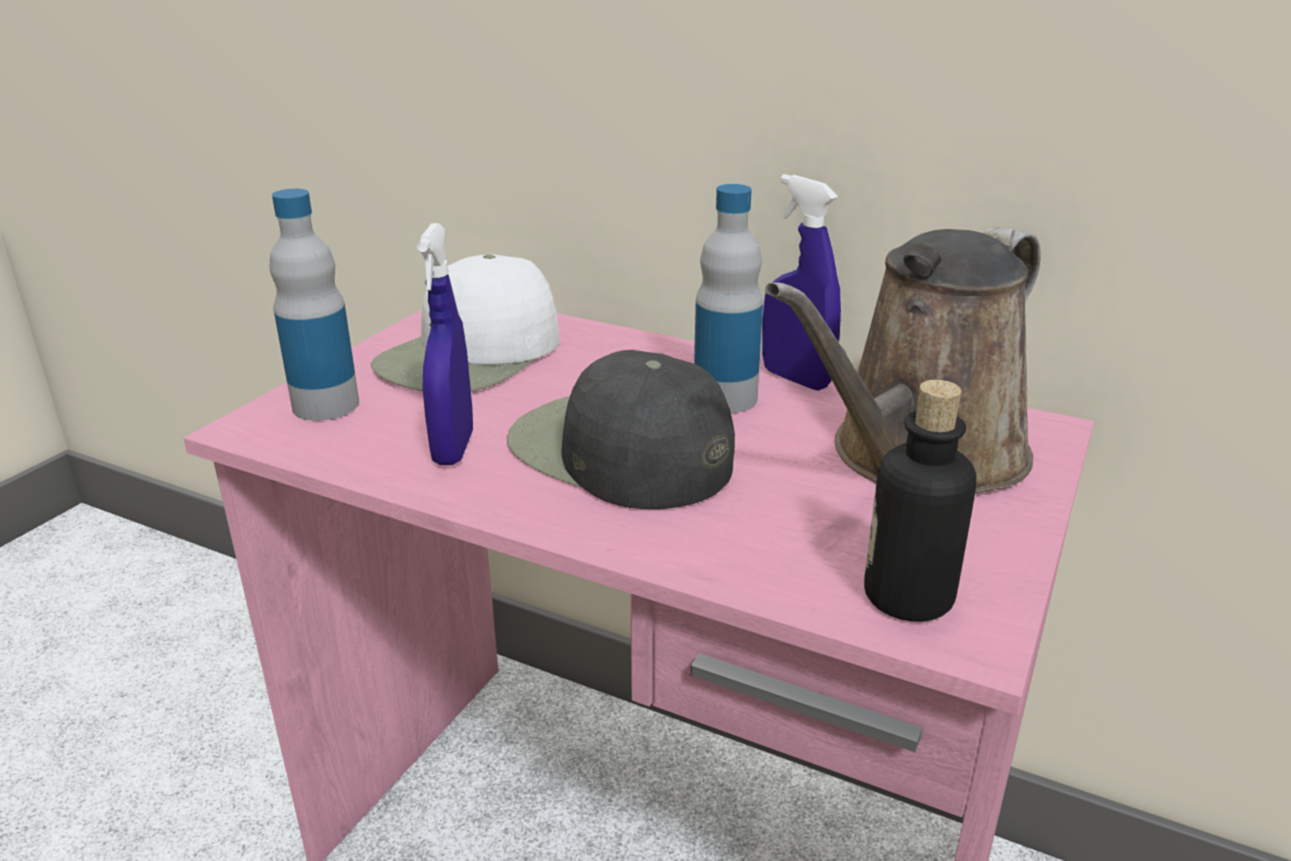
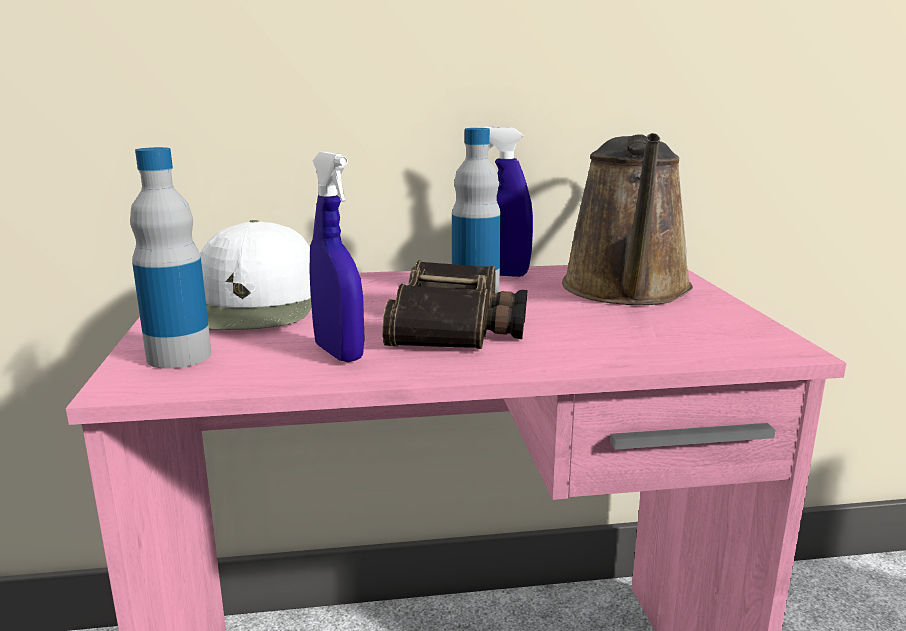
camera: 35 degrees left, 10 degrees down
black cap [507,350,735,509] -> binoculars [382,260,527,349]
bottle [864,380,977,622] -> none

